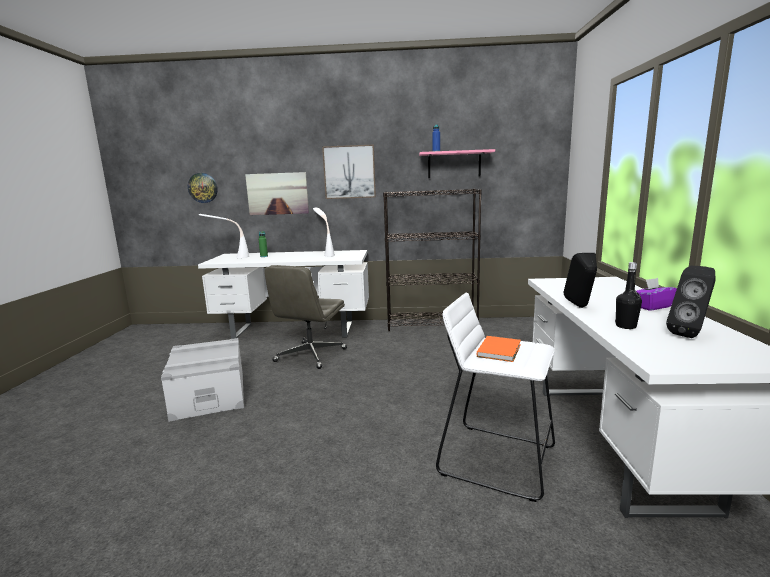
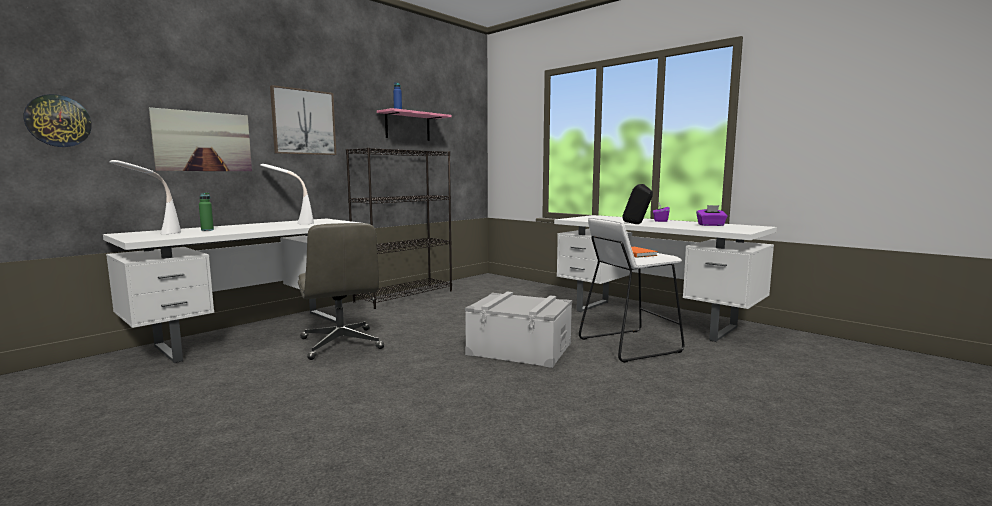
camera: 50 degrees left, 5 degrees down
grey storage box [161,338,244,422] -> grey storage box moved to [465,291,572,368]
black bottle [615,262,642,329] -> none
black speaker [666,266,715,338] -> purple tissue box [696,205,728,226]

